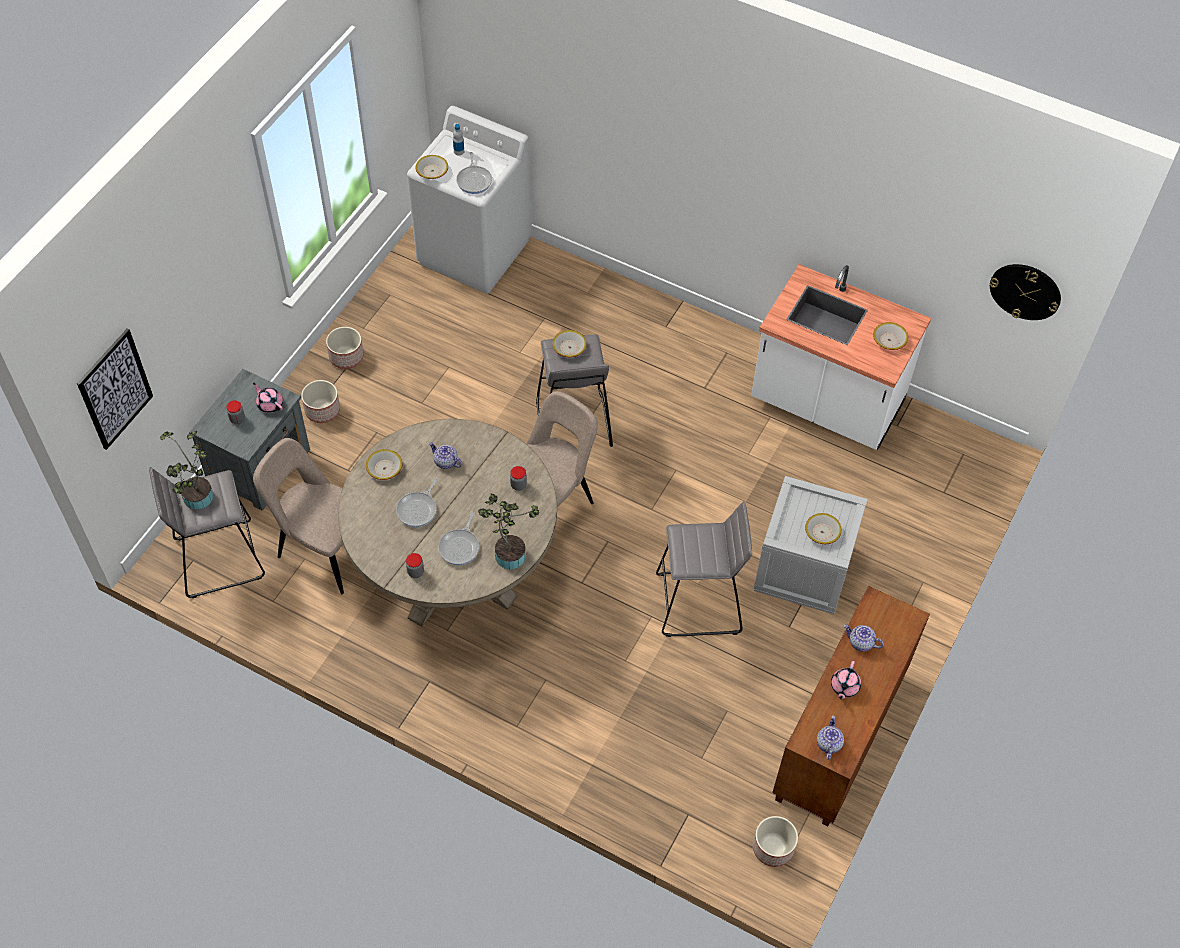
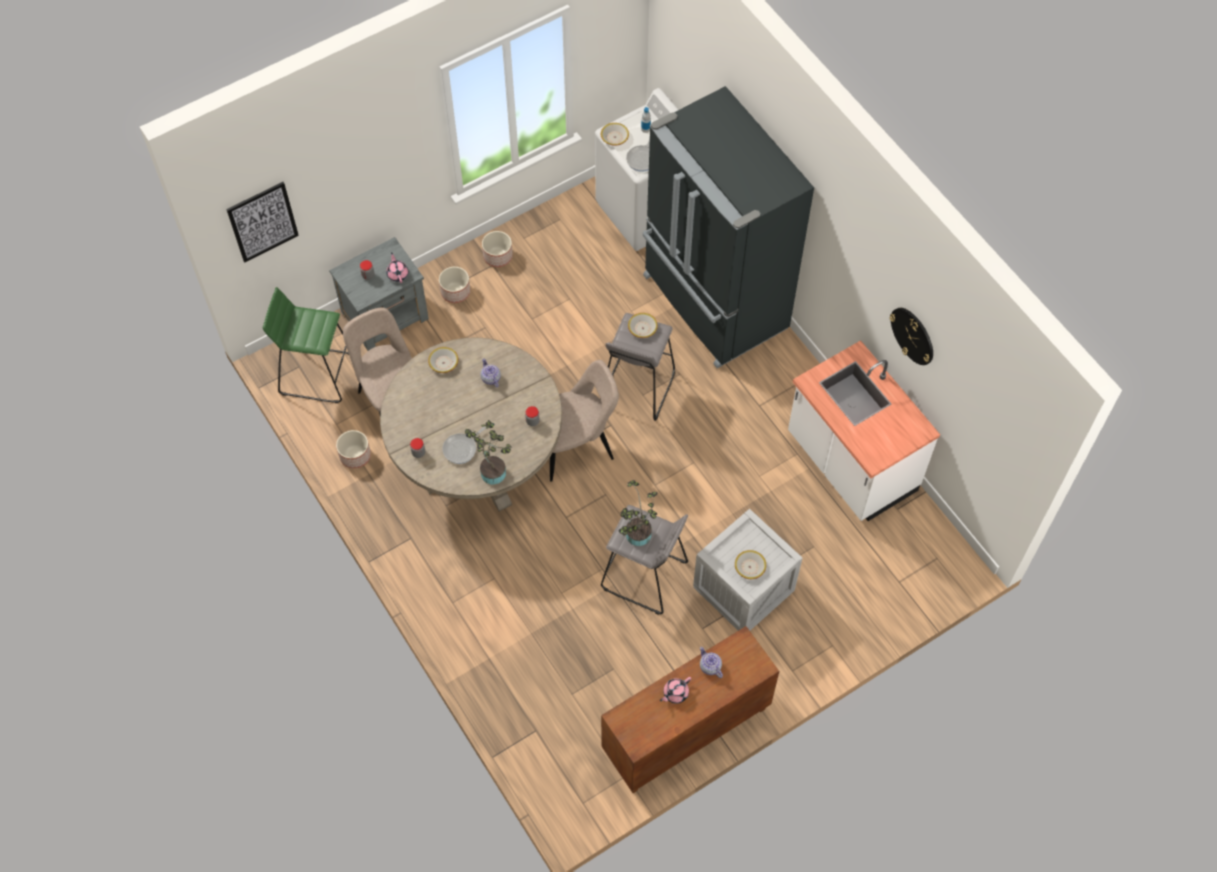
camera: 30 degrees right, 5 degrees up
grey stool [149,467,265,598] -> green stool [263,287,349,403]
potted plant [160,431,213,510] -> potted plant moved to [619,480,658,546]
frying pan [396,478,439,527] -> none
planter [753,816,798,867] -> planter moved to [336,430,371,469]
teapot [817,716,844,760] -> none
bowl [873,322,908,350] -> none
wall clock [990,264,1061,320] -> wall clock moved to [890,308,933,365]
none -> black fridge [643,86,814,368]

